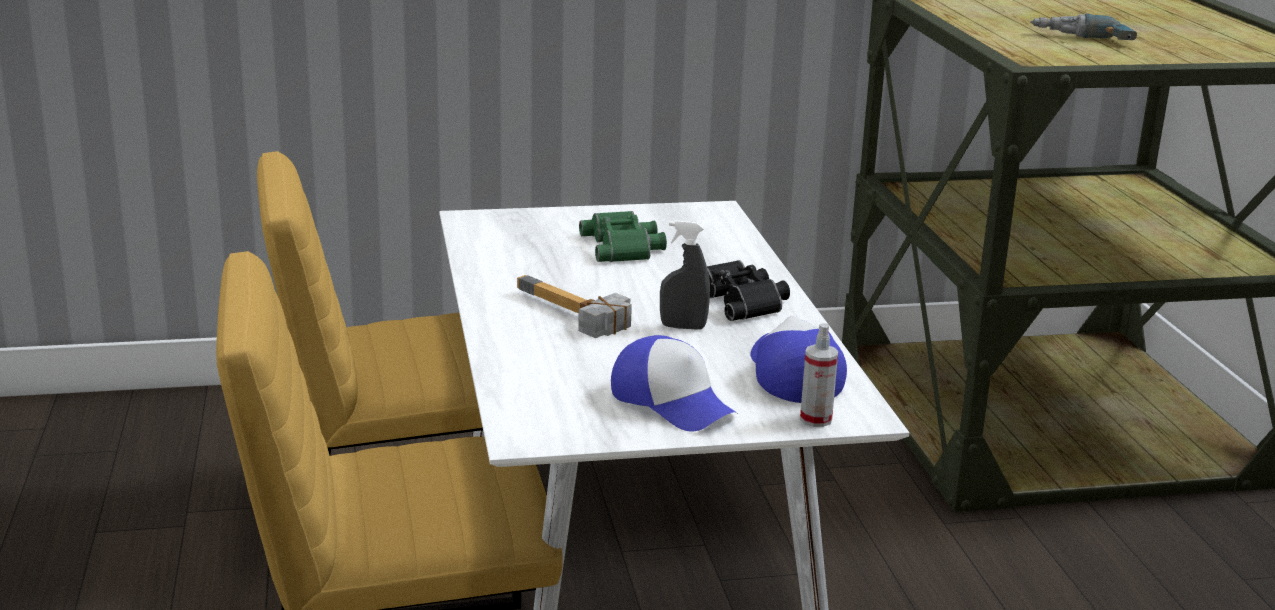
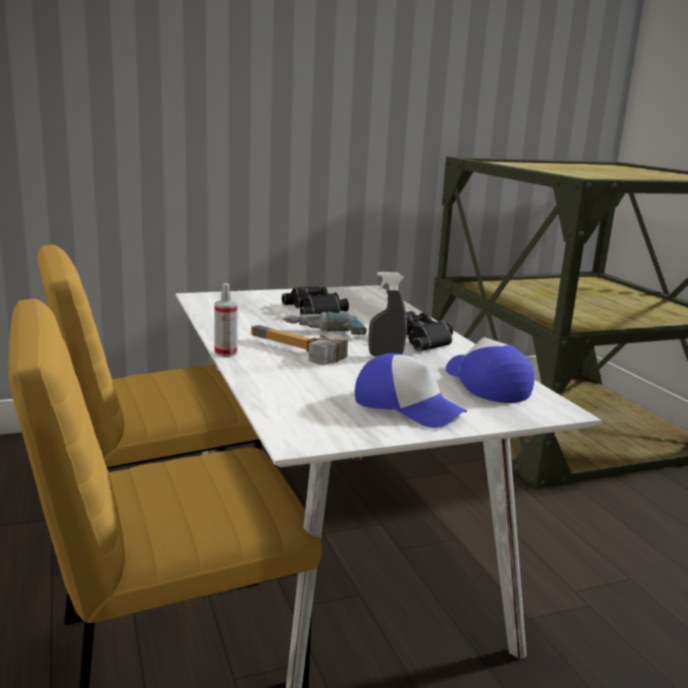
camera: 10 degrees left, 5 degrees down
green binoculars [579,211,667,262] -> black binoculars [282,286,349,318]
spray bottle [800,323,838,427] -> spray bottle moved to [214,283,238,357]
power drill [1030,14,1137,40] -> power drill moved to [283,312,367,335]

